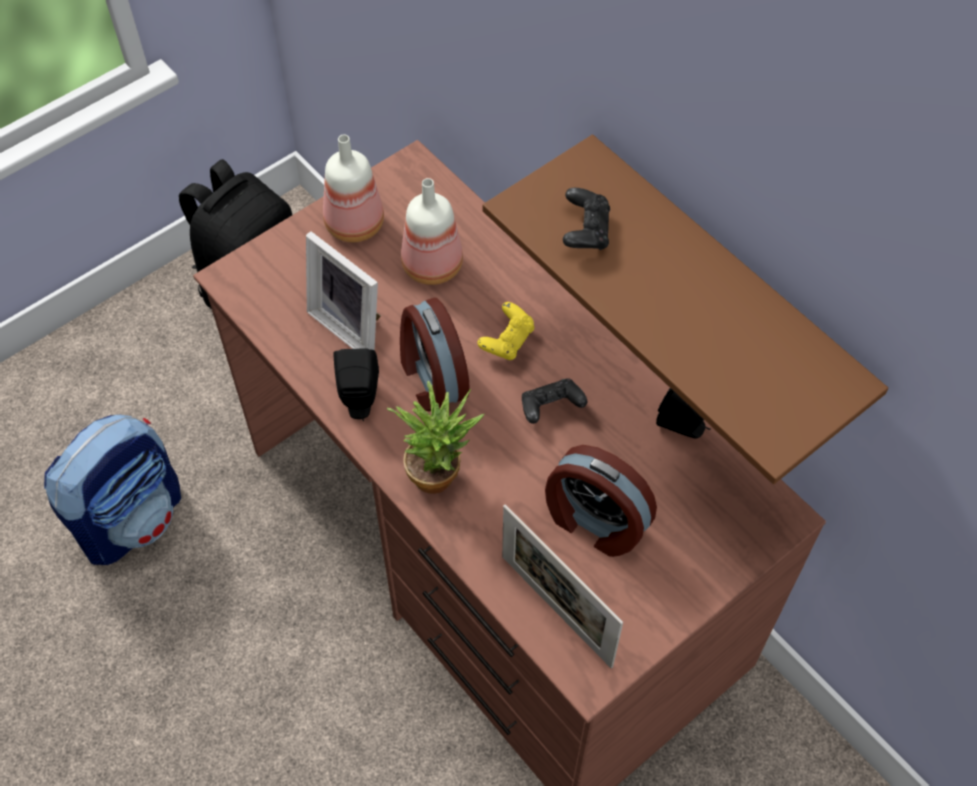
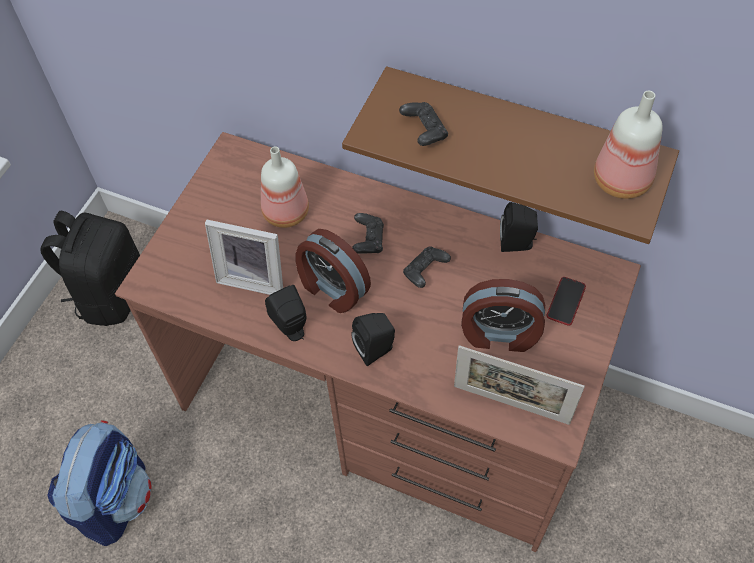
camera: 25 degrees left, 0 degrees up
bottle [323,134,384,242] -> bottle moved to [594,91,663,199]
potted plant [387,381,484,494] -> black speaker [351,313,395,366]
yellow game controller [477,302,534,360] -> black game controller [352,213,384,254]
none -> phone [547,277,586,326]

